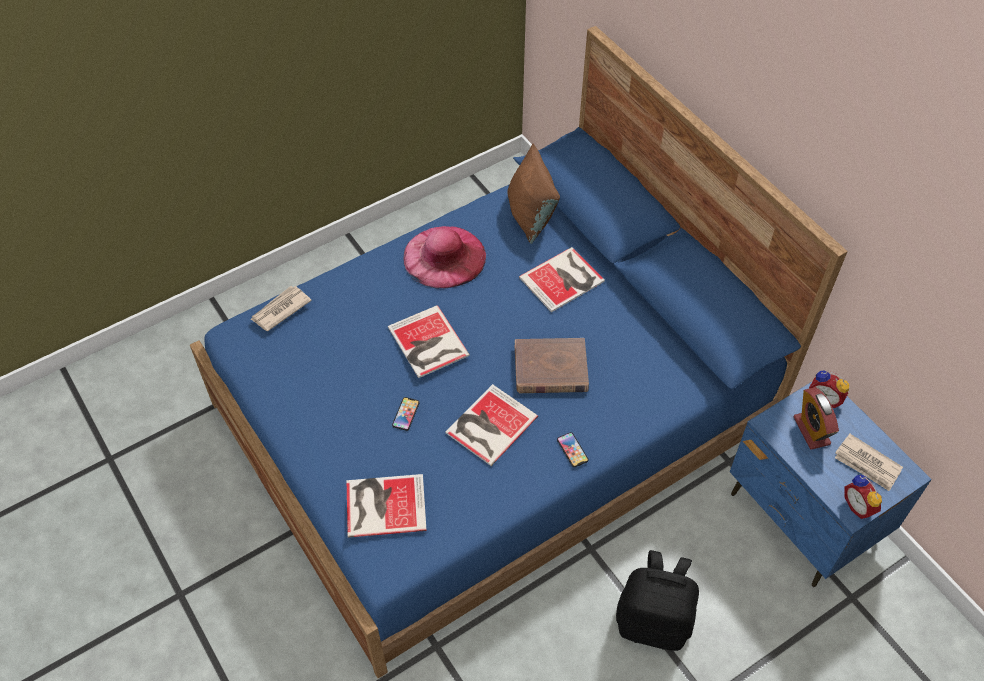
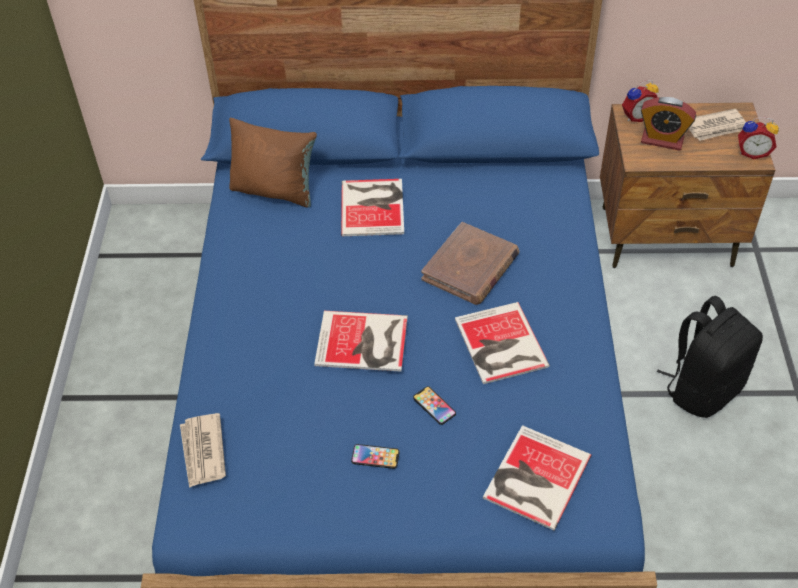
camera: 55 degrees left, 5 degrees down
pink hat [404,226,486,289] -> none
phone [557,432,588,467] -> phone moved to [351,444,400,469]
blue nightstand [730,382,932,587] -> brown nightstand [600,102,775,268]

